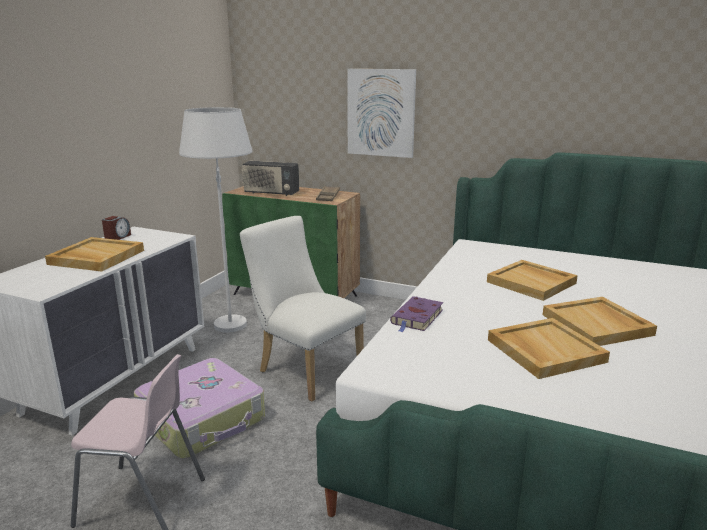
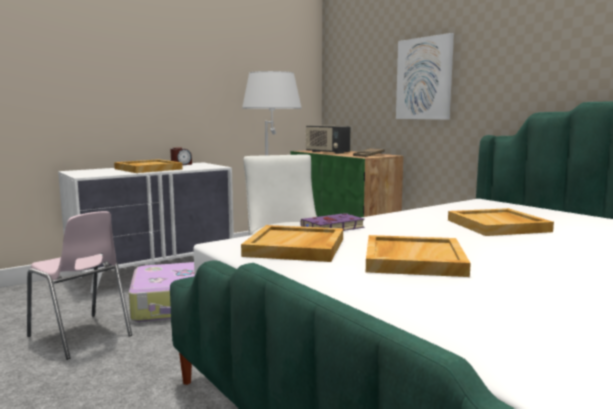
camera: 30 degrees right, 10 degrees down
beige tray [542,297,657,346] -> beige tray moved to [241,225,343,262]

